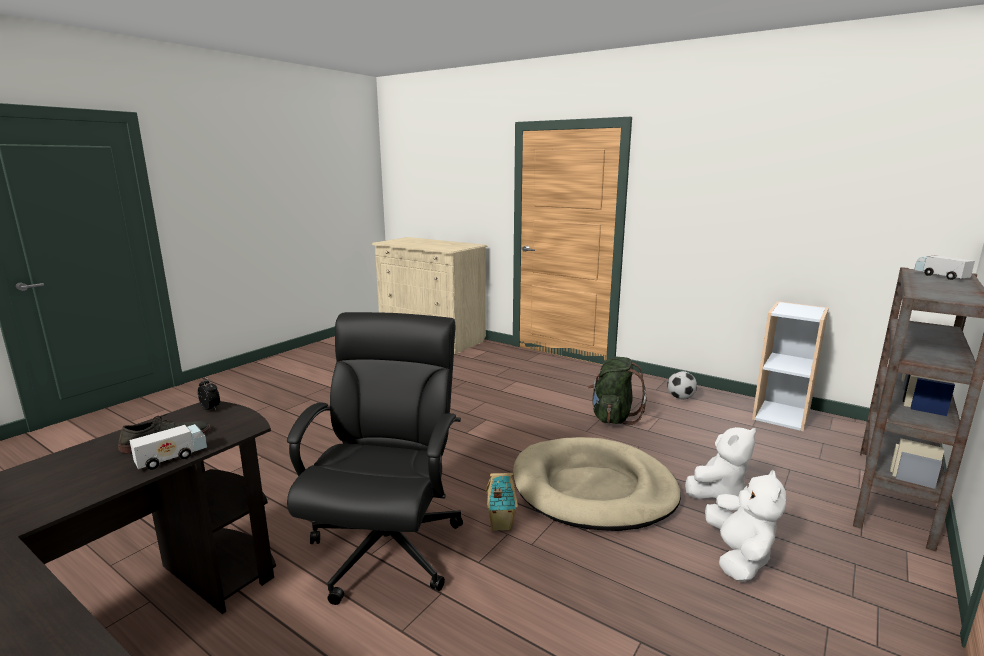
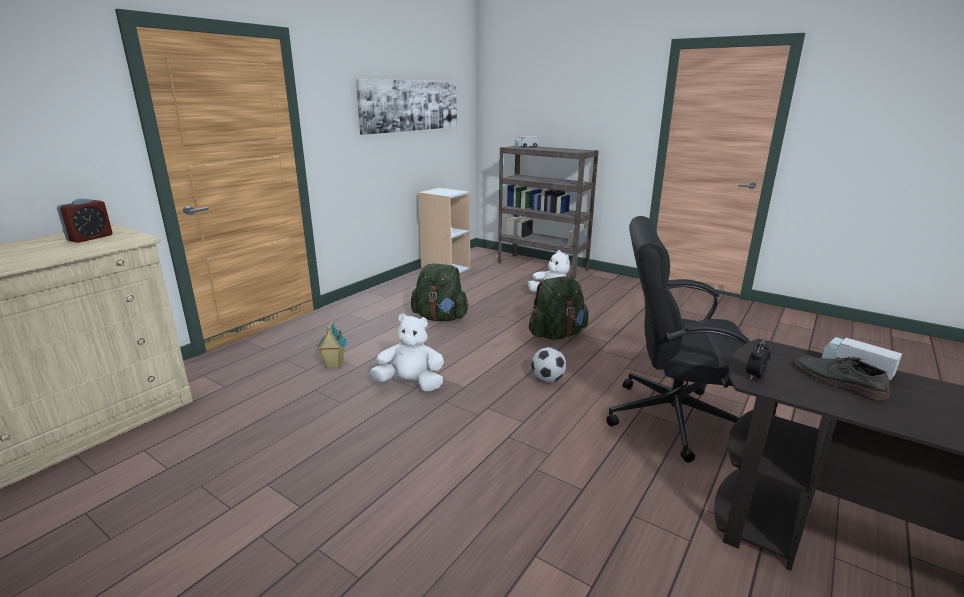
camera: 90 degrees left, 5 degrees up
toy house [486,473,518,531] -> toy house moved to [317,321,347,368]
beige dog bed [513,437,681,531] -> green backpack [529,276,589,340]
football [667,371,697,399] -> football moved to [531,347,566,382]
white plush toy [705,470,787,582] -> white plush toy moved to [370,313,444,392]
none -> alarm clock [57,199,112,243]
none -> picture [356,79,457,135]

